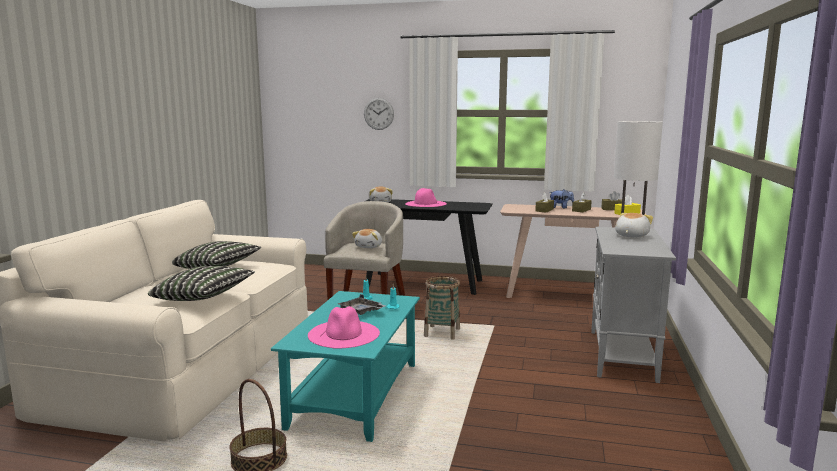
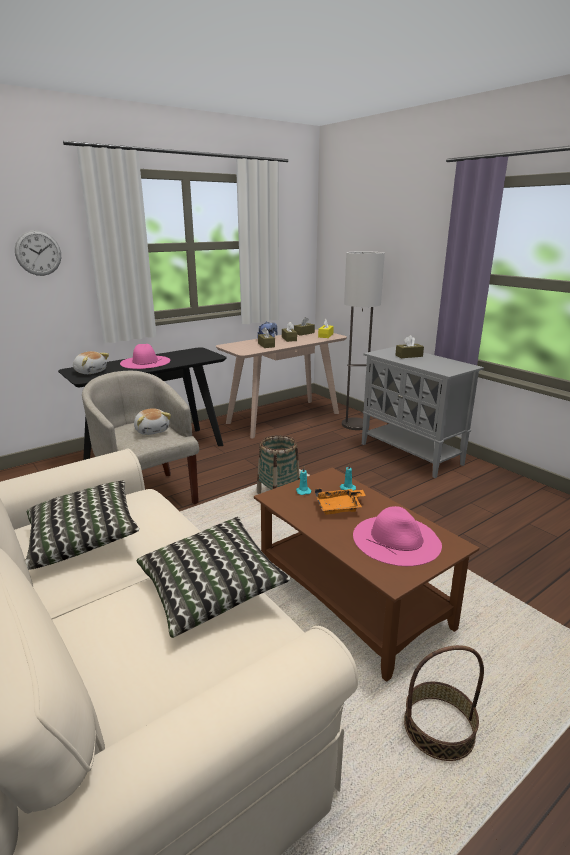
camera: 50 degrees left, 10 degrees up
turquoise coffee table [271,291,420,442] -> brown coffee table [254,468,479,682]
grey tray [339,294,385,315] -> orange tray [315,488,366,514]
plush toy [615,213,653,238] -> brown tissue box [395,335,424,358]

